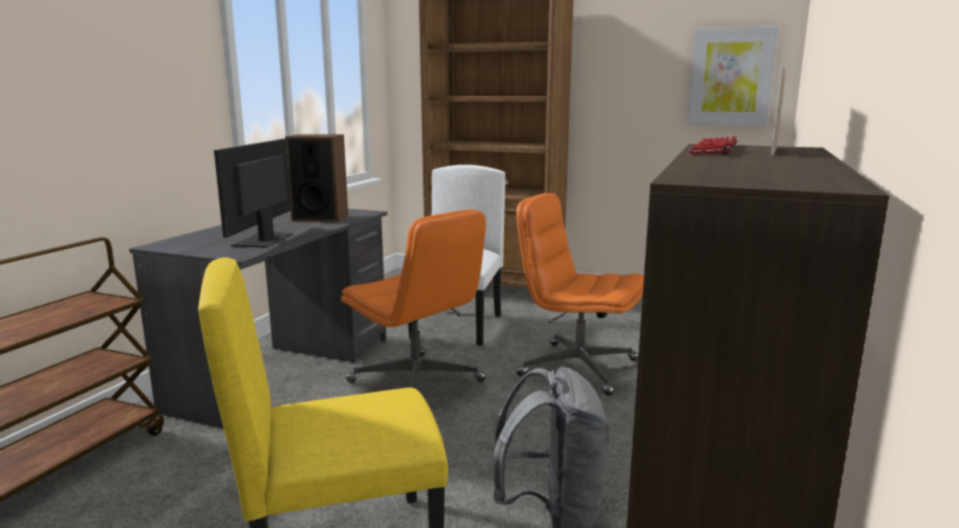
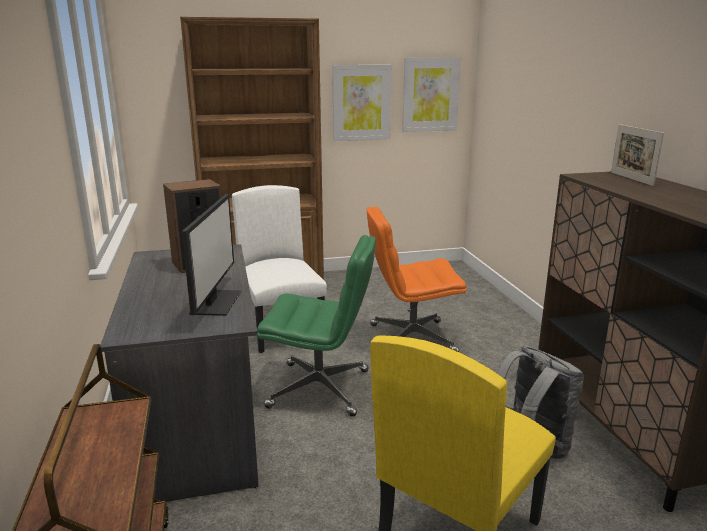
camera: 35 degrees left, 5 degrees up
monitor [214,139,292,248] -> monitor turned 150 degrees counterclockwise [182,194,241,316]
orange office chair [341,209,486,388] -> green office chair [257,235,376,417]
keyboard [689,136,738,155] -> none
none -> picture [332,65,392,141]

